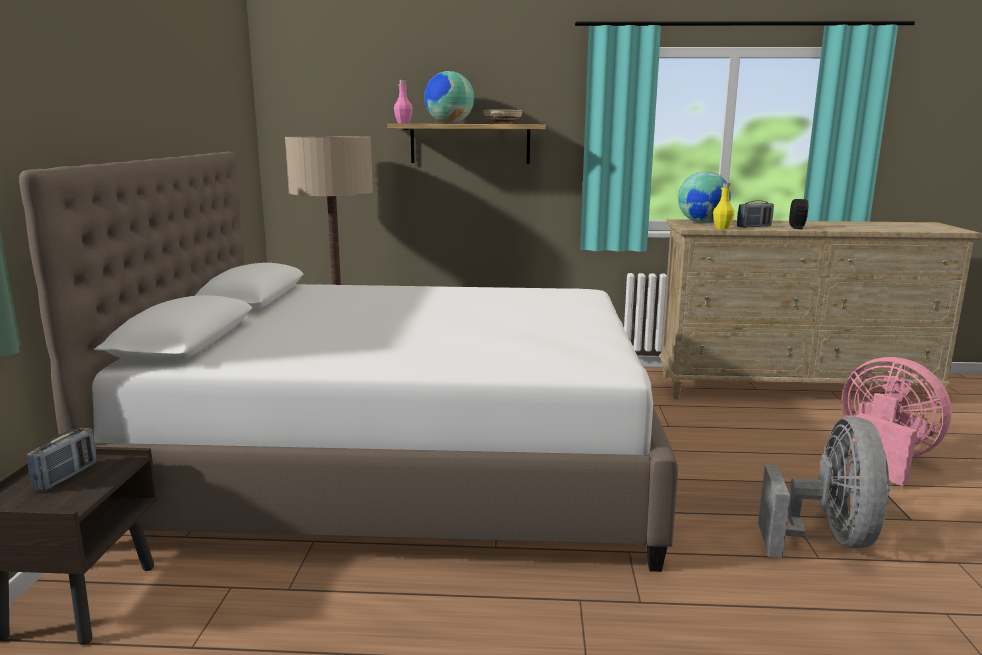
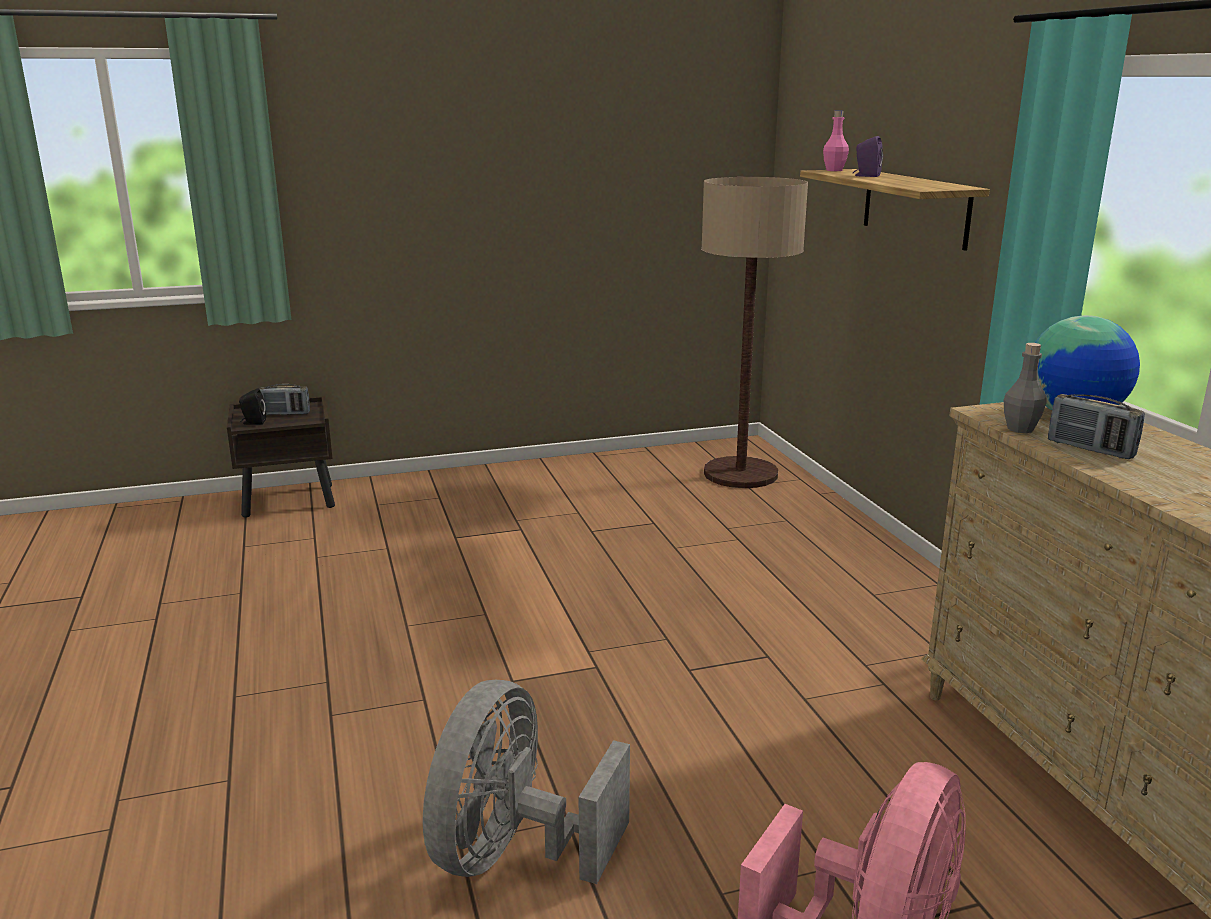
camera: 70 degrees right, 5 degrees up
white bed [19,151,678,572] -> none
globe [424,71,474,124] -> purple speaker [853,136,883,177]
beige bowl [483,110,523,124] -> none
yellow bottle [713,183,734,229] -> grey bottle [1004,343,1047,433]
grey fan [758,417,890,558] -> grey fan turned 120 degrees clockwise [423,680,630,884]
black speaker [789,199,808,229] -> black speaker moved to [239,388,266,425]

